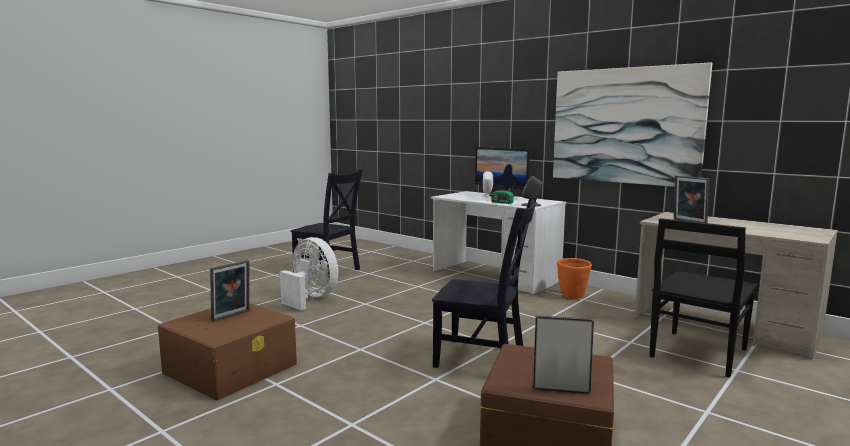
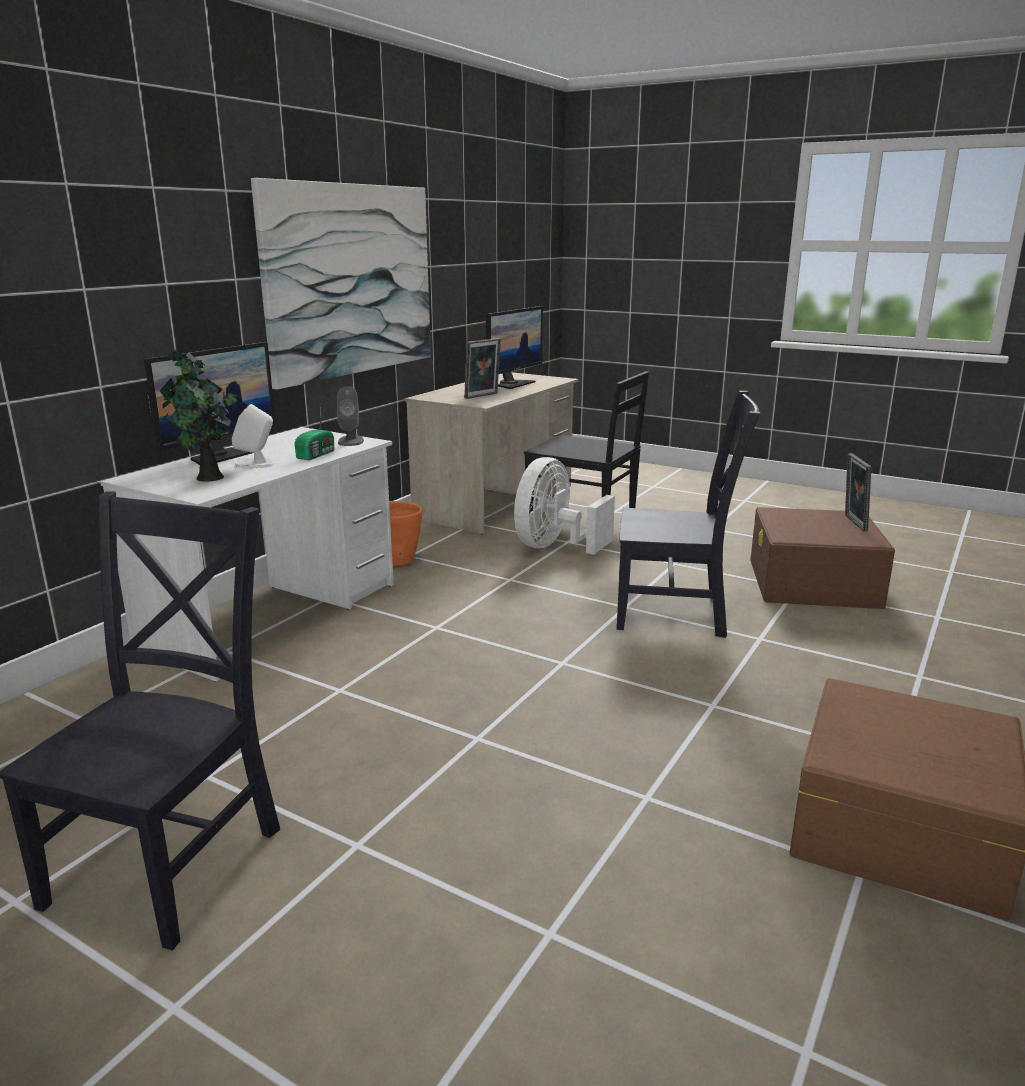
camera: 100 degrees left, 10 degrees up
picture frame [210,260,249,322] -> none
white fan [280,237,338,310] -> white fan moved to [514,457,615,555]
black chair [432,197,537,368] -> black chair turned 90 degrees clockwise [617,391,761,638]
none -> potted plant [160,349,238,482]
none -> monitor [483,306,543,389]

